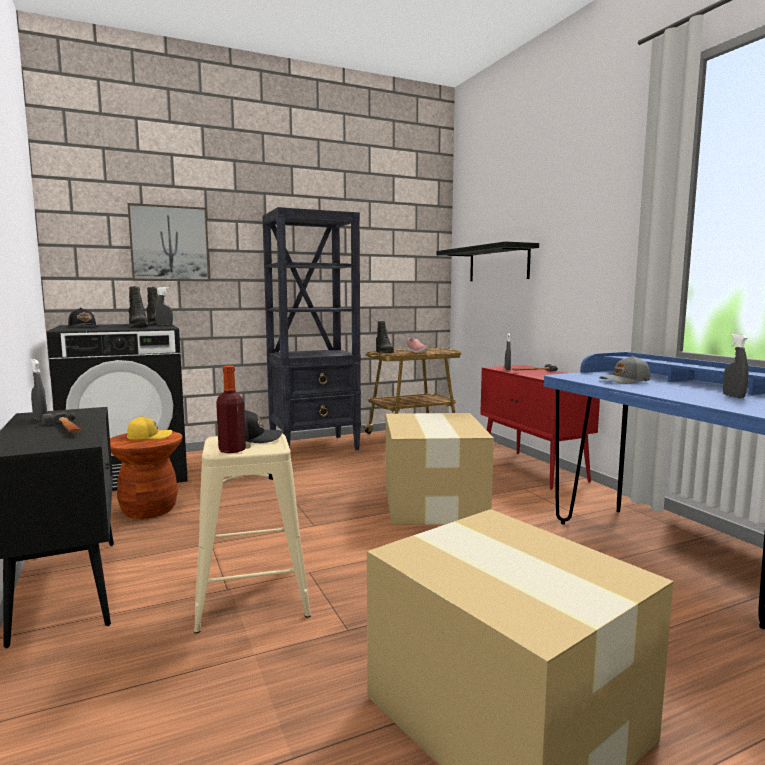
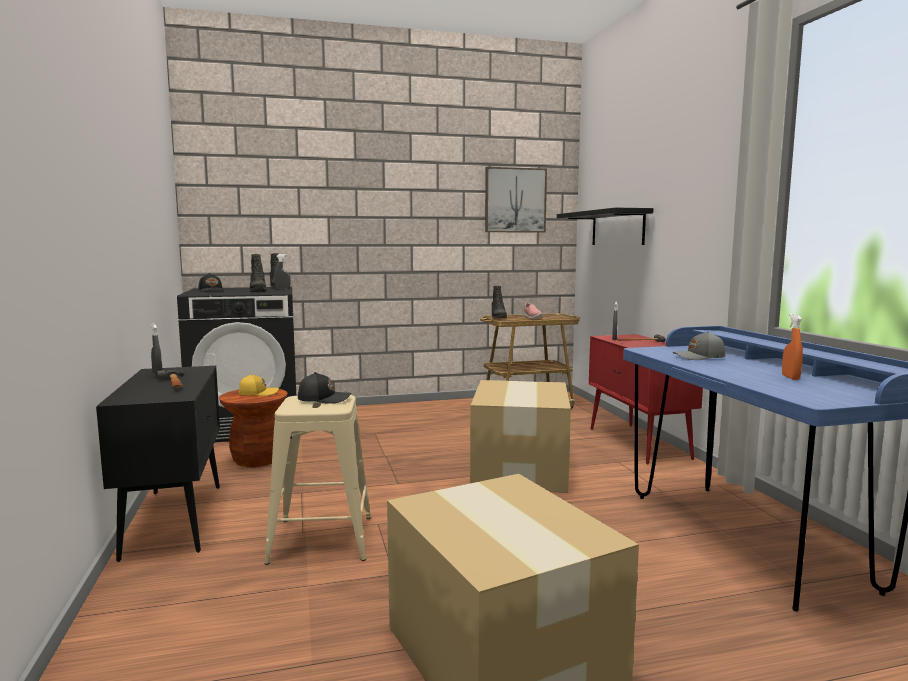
camera: 10 degrees right, 0 degrees up
picture [128,203,210,281] -> picture moved to [485,167,547,233]
bottle [216,366,246,453] -> none
black bookcase [262,207,361,450] -> none
grey spray bottle [723,334,748,398] -> orange spray bottle [782,314,803,380]

